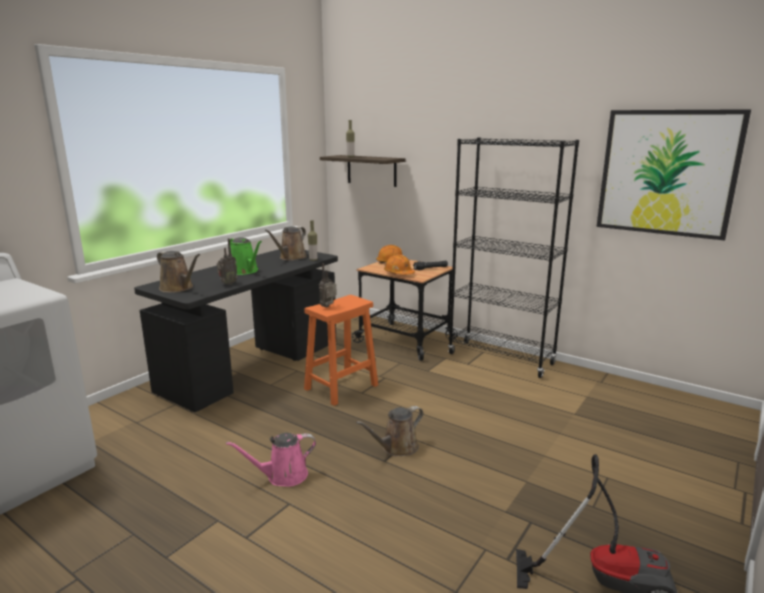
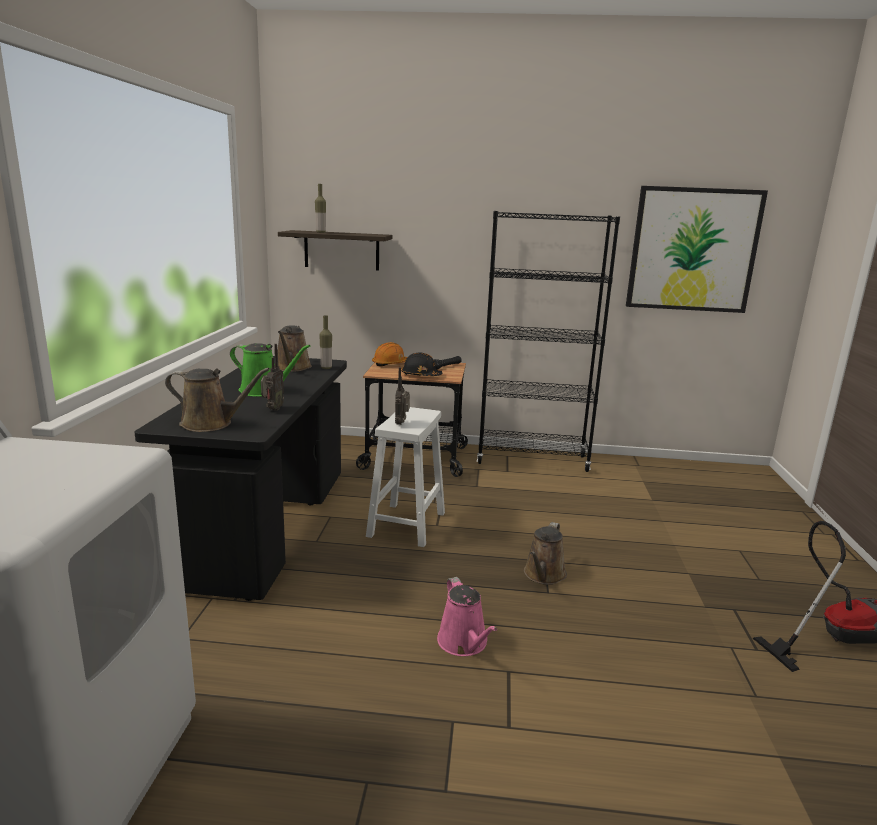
camera: 30 degrees left, 0 degrees up
pink watering can [226,433,316,487] -> pink watering can turned 60 degrees counterclockwise [437,577,497,656]
orange stool [304,295,378,406] -> white stool [366,407,445,547]
orange hard hat [384,254,415,275] -> black hard hat [401,352,442,376]

